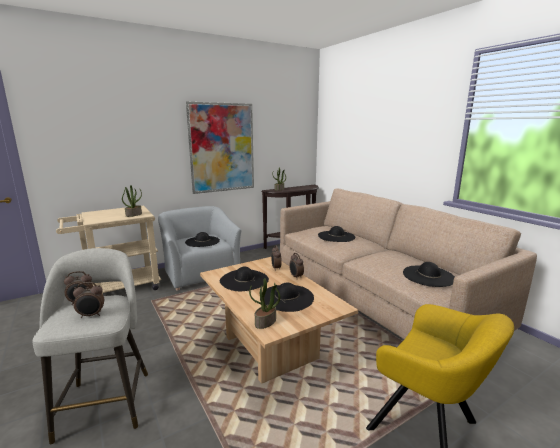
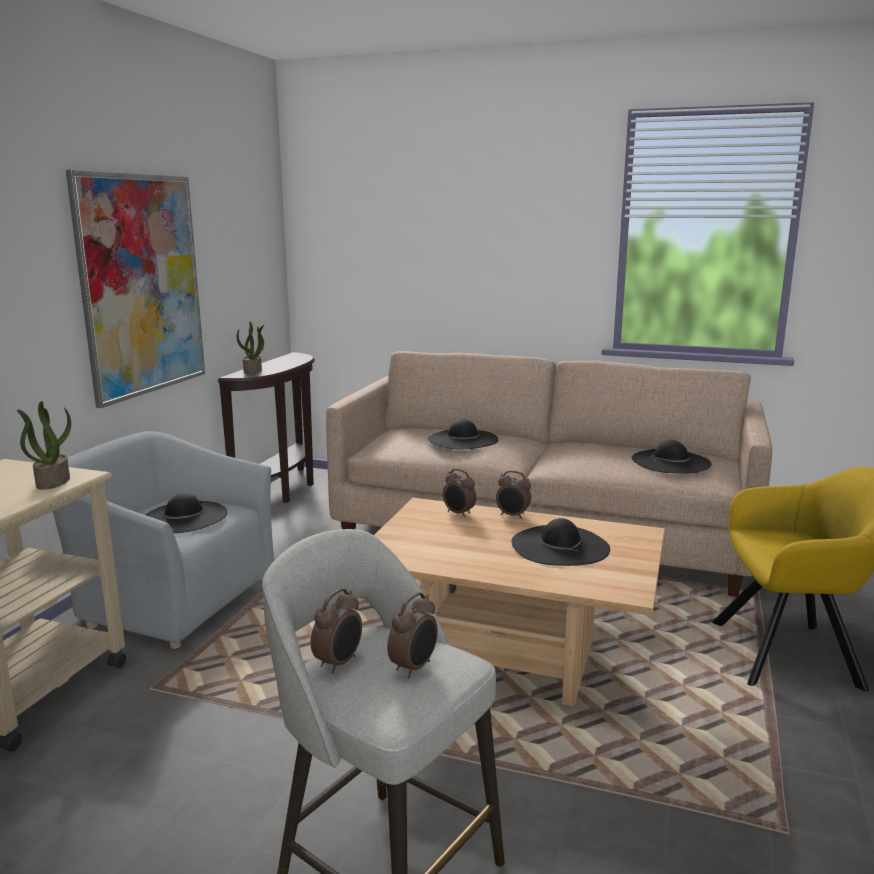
camera: 40 degrees left, 0 degrees up
black hat [220,266,269,291] -> none
potted plant [249,278,280,329] -> none

